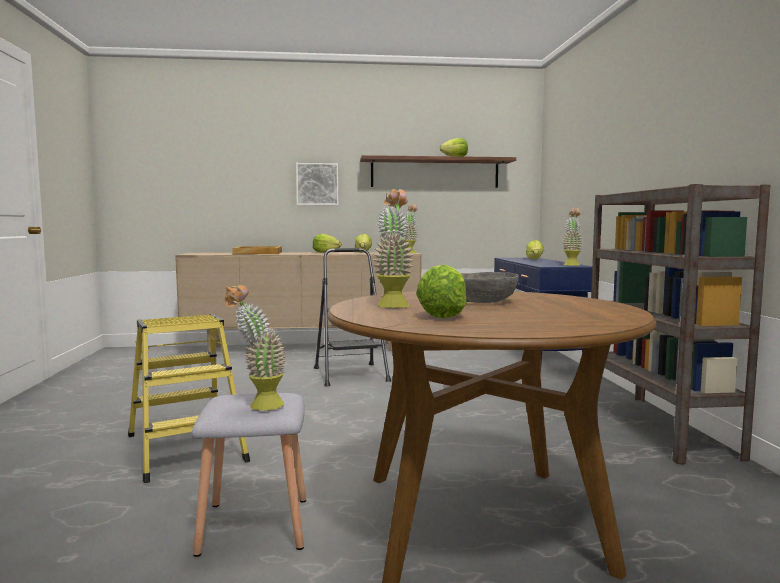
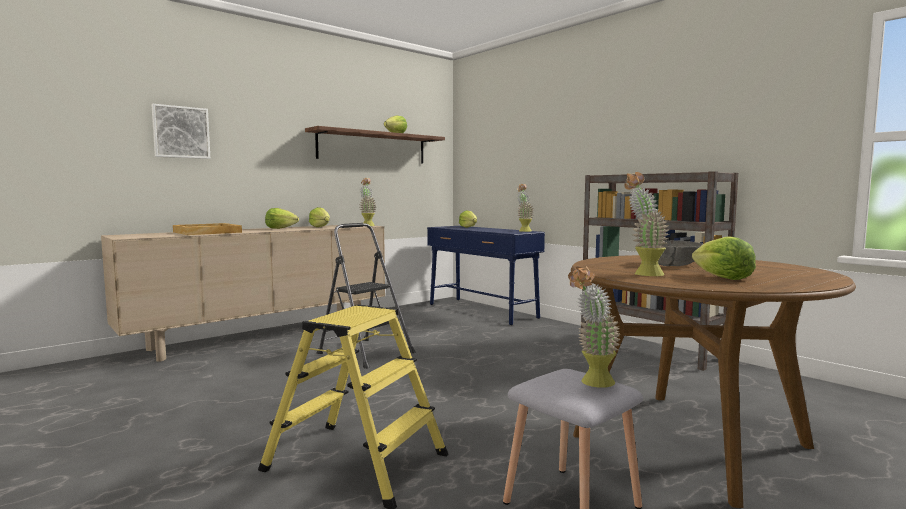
camera: 35 degrees left, 0 degrees up
picture [296,163,338,205] -> picture moved to [152,104,210,159]

